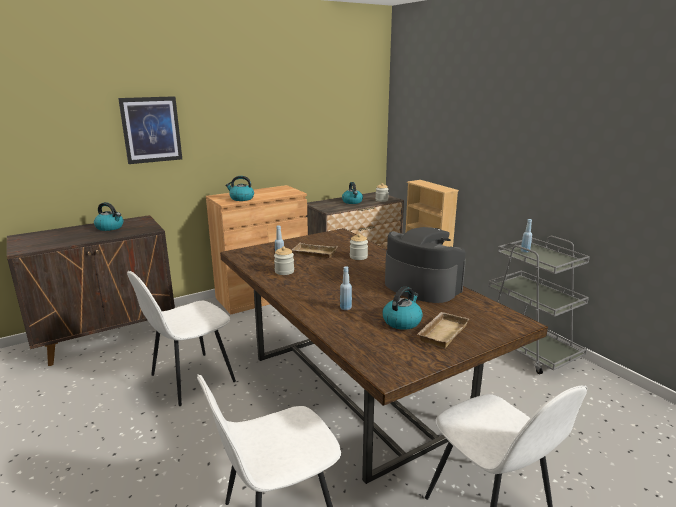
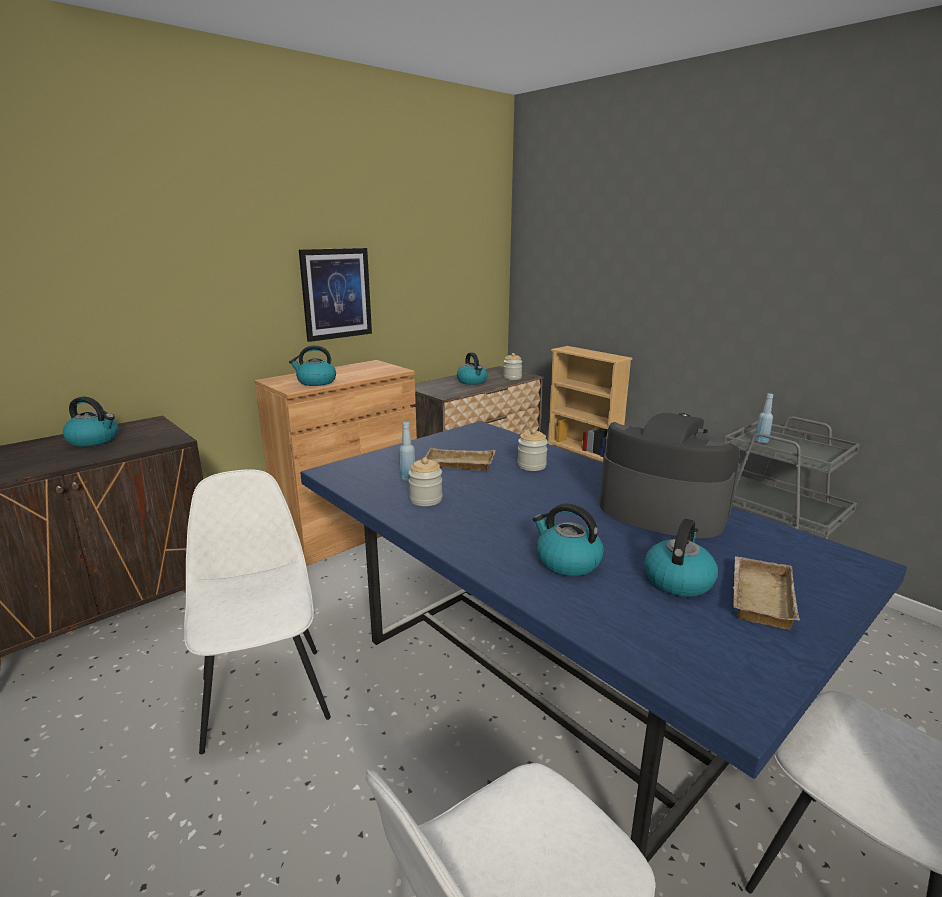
camera: 10 degrees left, 0 degrees up
picture [118,96,182,164] -> picture moved to [299,248,372,342]
white chair [127,271,236,406] -> white chair turned 120 degrees clockwise [184,469,331,754]
brown dining table [220,228,548,484] -> blue dining table [300,421,907,862]
blue bottle [340,266,352,310] -> kettle [533,503,604,576]

